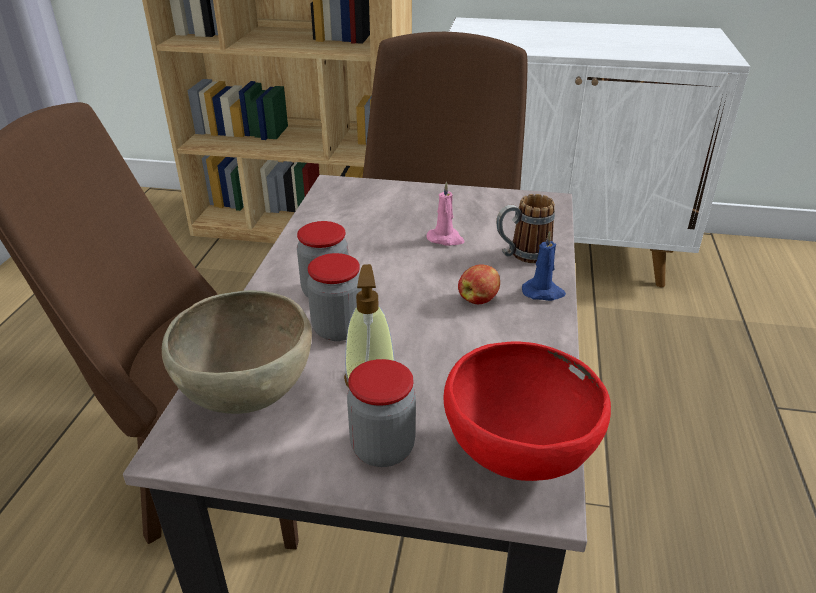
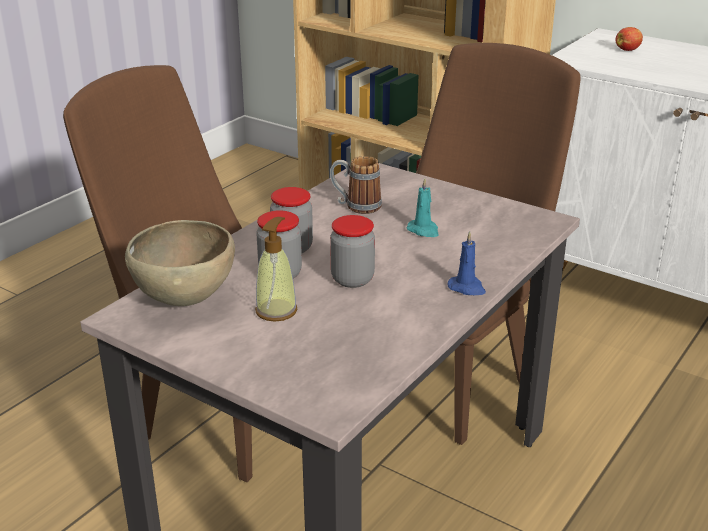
camera: 25 degrees right, 5 degrees down
jar [347,359,416,467] -> jar moved to [330,215,375,288]
pink candle [426,181,465,246] -> turquoise candle [407,178,439,237]
red bowl [443,341,611,481] -> none
apple [458,264,500,304] -> apple moved to [616,27,643,51]
mug [496,194,555,263] -> mug moved to [330,156,382,214]

